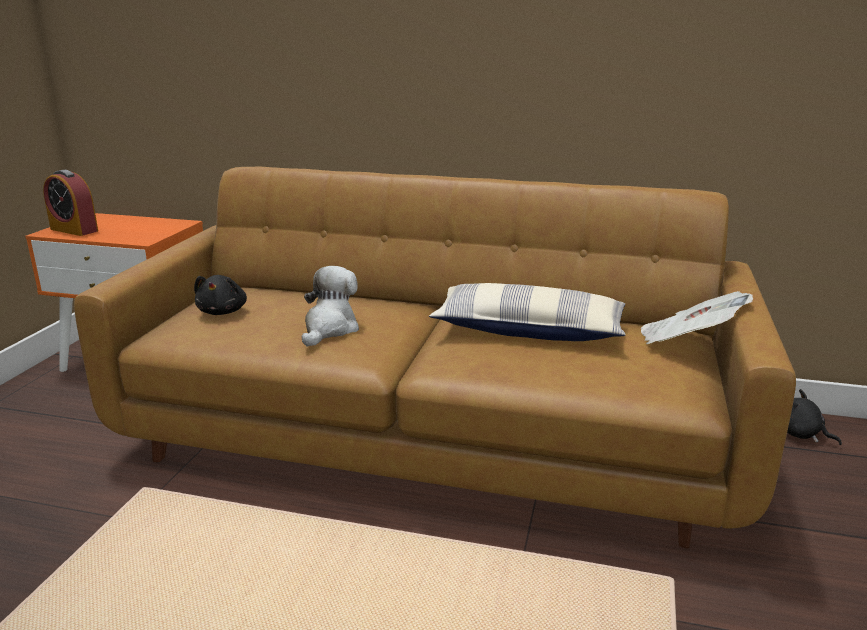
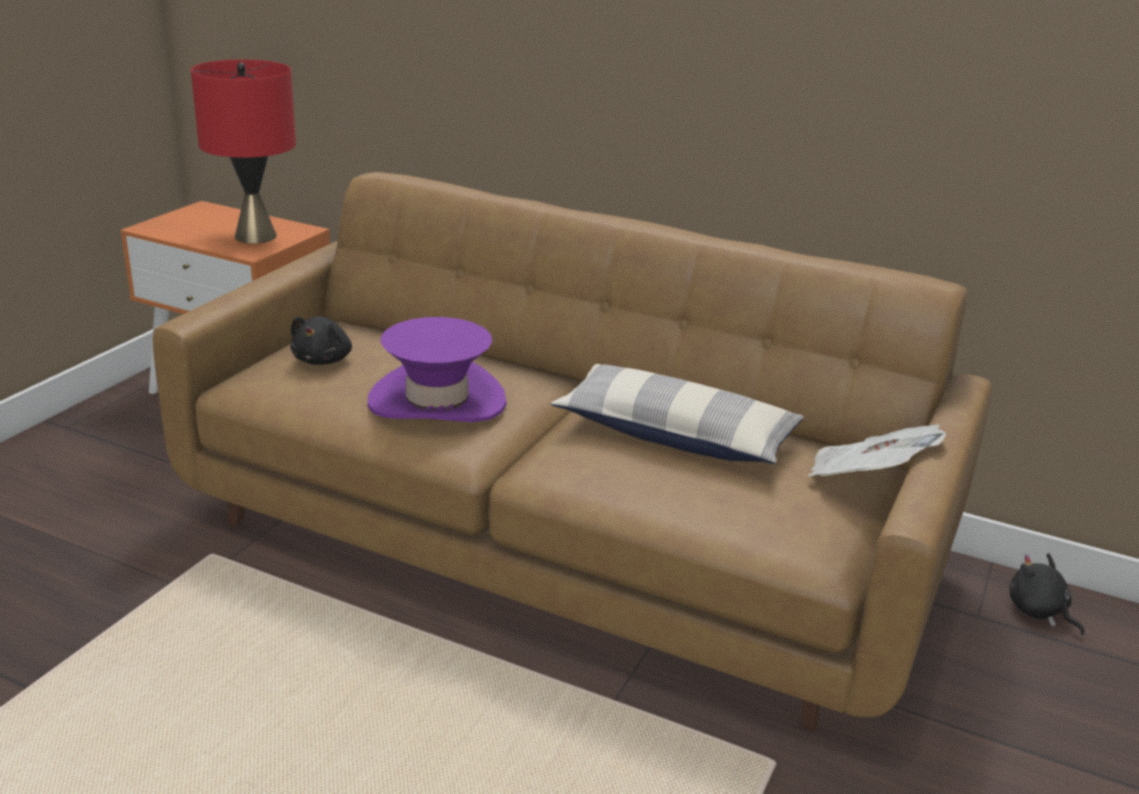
camera: 10 degrees right, 5 degrees up
alarm clock [43,170,98,236] -> none
plush toy [302,266,359,347] -> purple hat [367,317,507,422]
none -> red table lamp [191,59,296,243]

